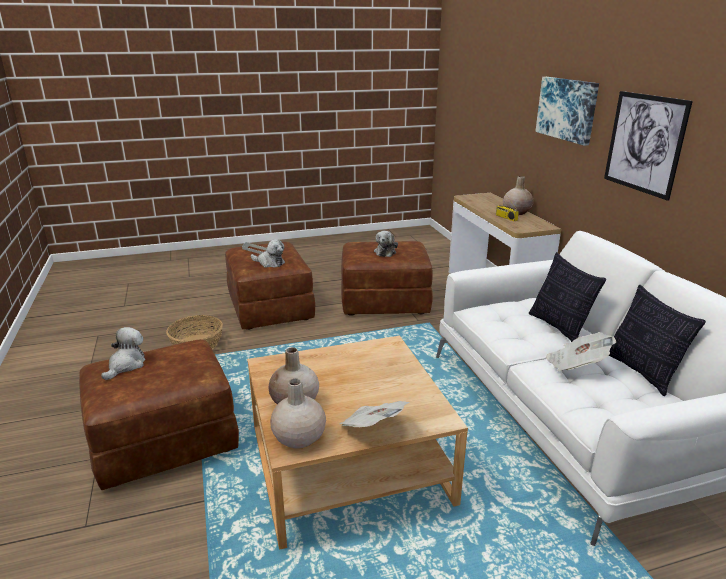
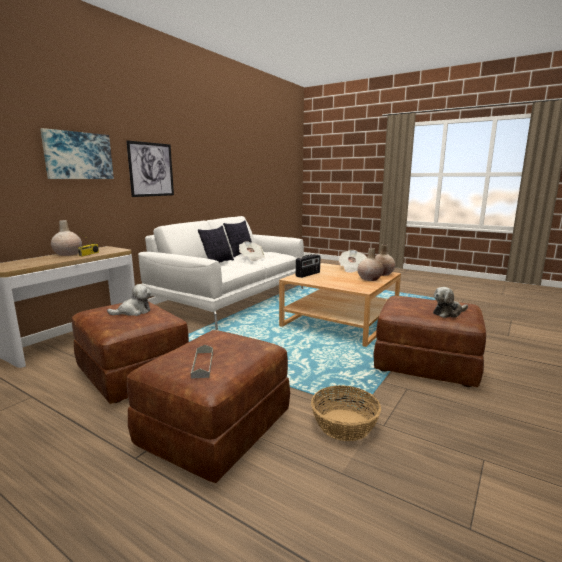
camera: 130 degrees left, 10 degrees down
plush toy [251,239,285,268] -> none
none -> radio [296,254,320,278]

